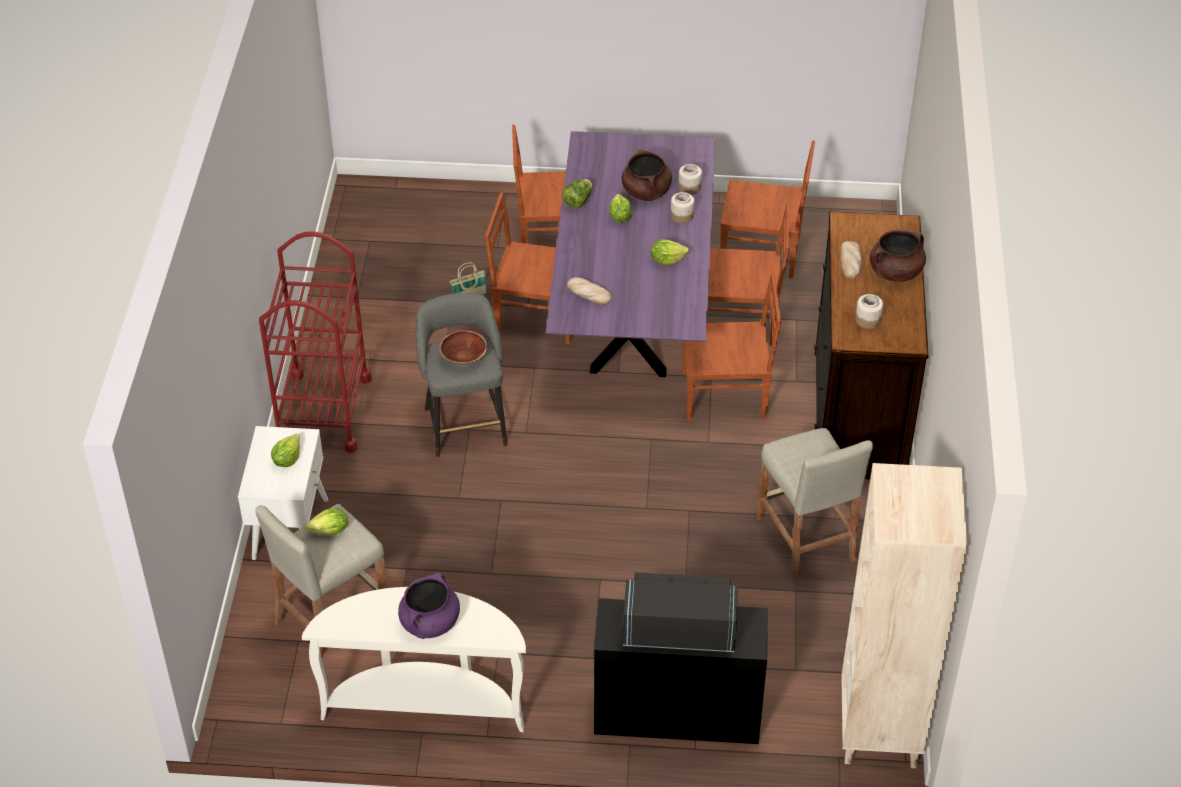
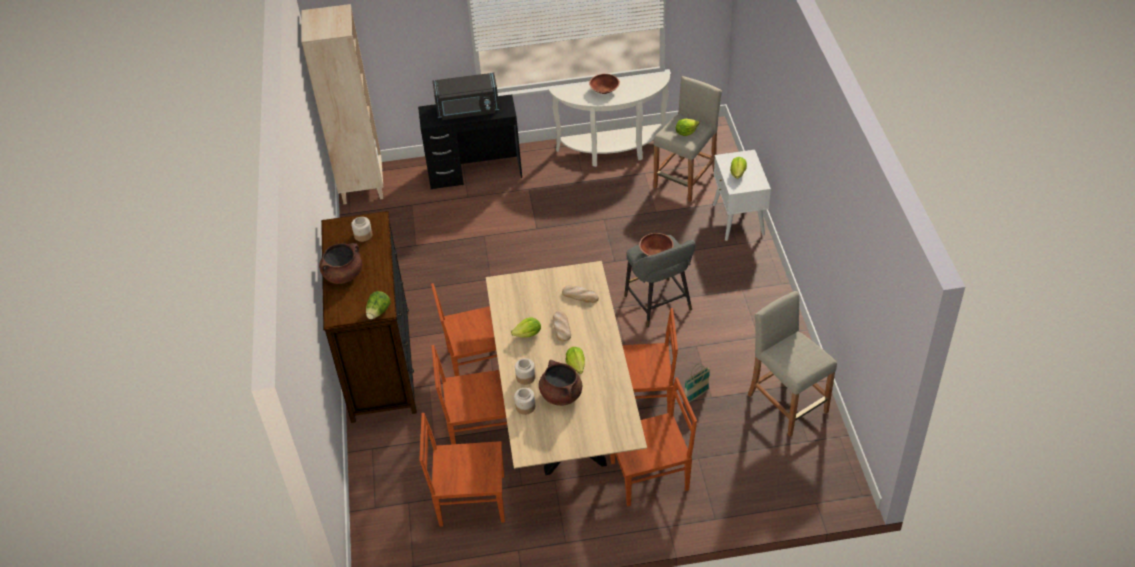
camera: 170 degrees right, 0 degrees up
red cart [259,231,372,453] -> none
purple cooking pot [398,573,460,639] -> brown bowl [589,74,620,94]
purple dining table [546,131,716,377] -> beige dining table [486,261,647,475]
lettuce [562,179,592,208] -> lettuce moved to [366,291,391,319]
beige stool [756,428,873,580] -> beige stool moved to [747,291,837,437]
bread [841,241,862,279] -> bread moved to [553,311,571,341]

